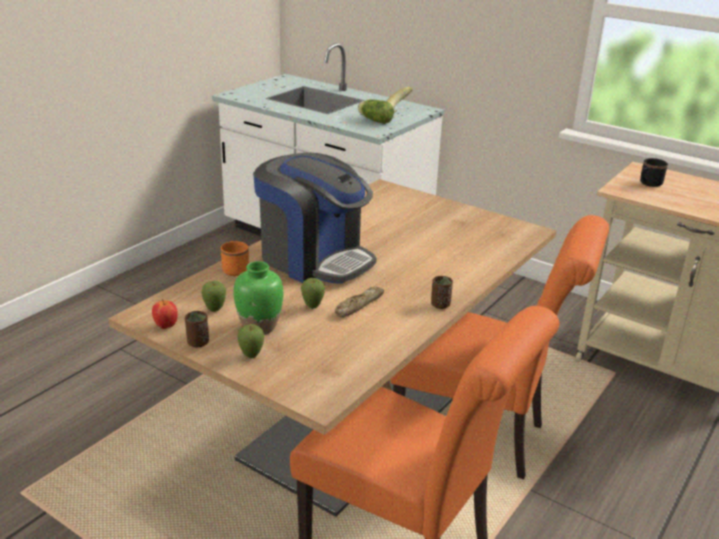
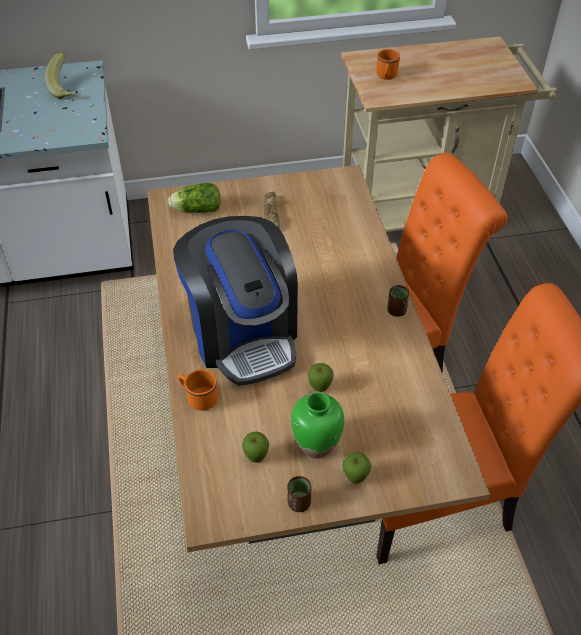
camera: 45 degrees left, 20 degrees up
apple [152,299,178,329] -> none
coffee machine [253,153,377,284] -> coffee machine turned 75 degrees clockwise [173,216,298,386]
bread [335,286,384,317] -> bread moved to [264,192,280,228]
lettuce [358,99,394,124] -> lettuce moved to [168,183,220,213]
black mug [640,158,668,187] -> orange mug [376,49,400,80]

